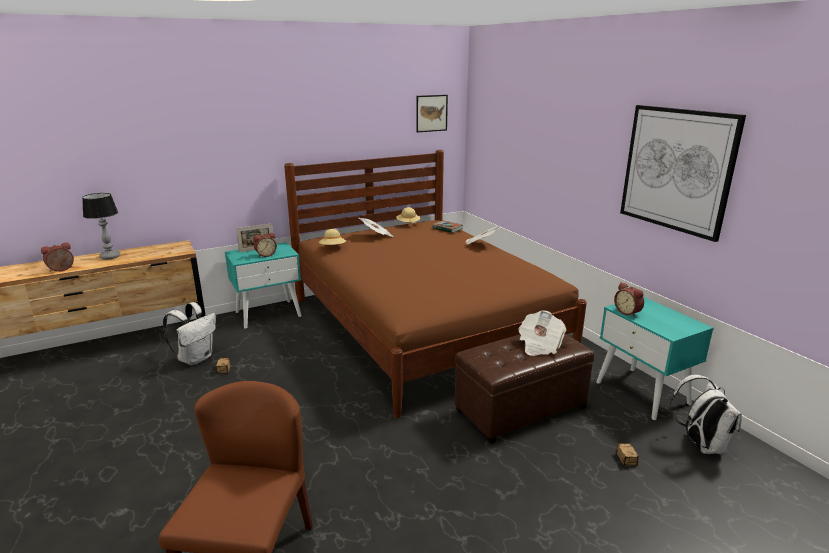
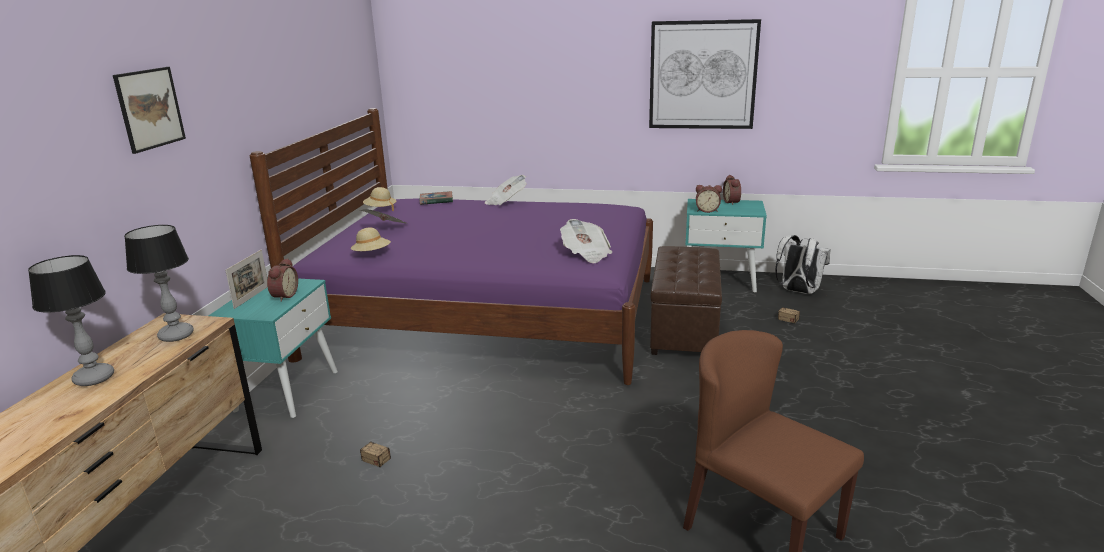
camera: 50 degrees left, 0 degrees up
alarm clock [41,242,74,272] -> alarm clock moved to [723,175,741,205]
white backpack [163,302,216,366] -> none
brown bed [284,150,587,418] -> purple bed [250,108,653,385]
picture [416,95,448,133] -> picture moved to [113,67,186,154]
newspaper [518,310,566,356] -> newspaper moved to [560,219,612,263]
none -> table lamp [124,225,194,342]

